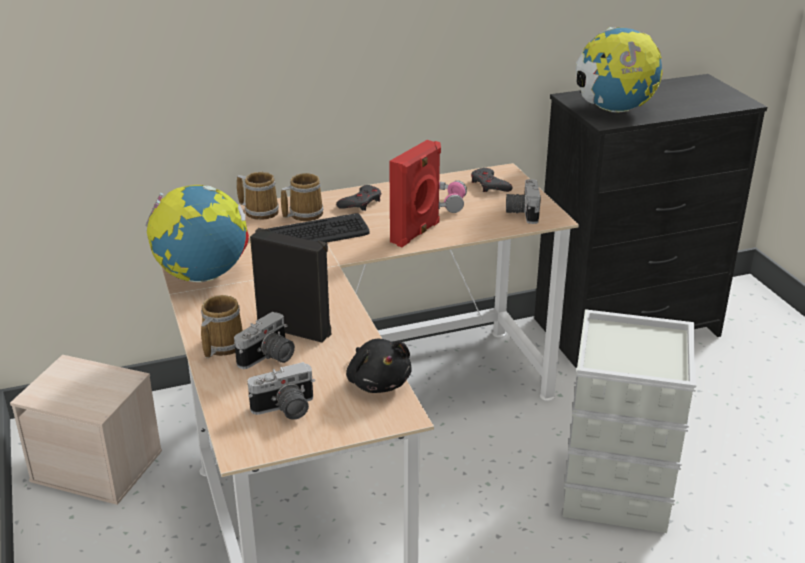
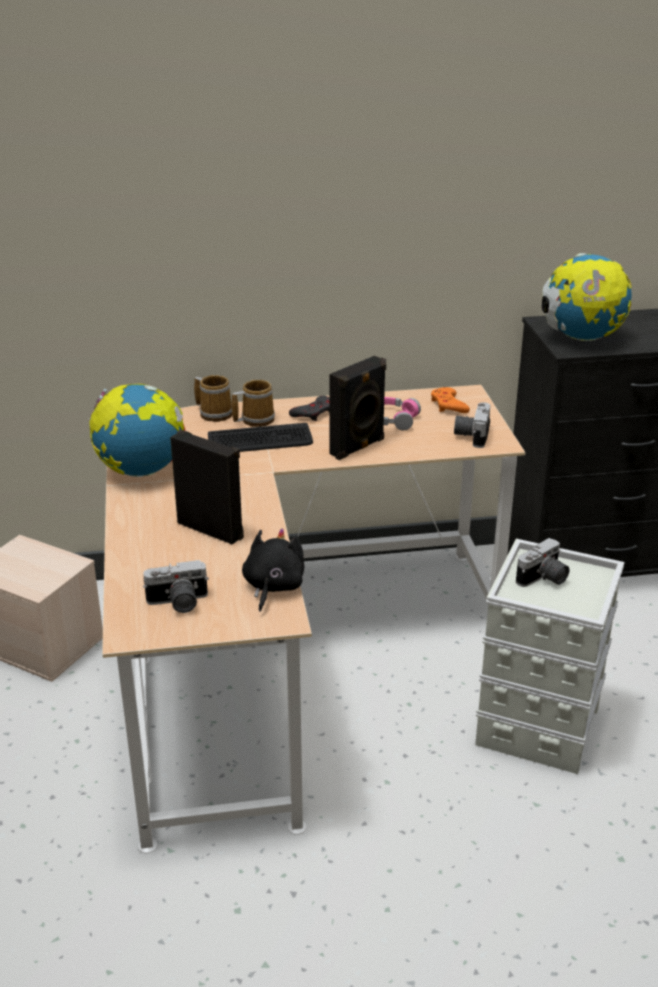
camera: 10 degrees right, 0 degrees up
mug [201,295,243,358] -> none
camera [234,312,295,369] -> camera moved to [516,538,570,587]
black plush toy [346,339,412,393] -> black plush toy turned 150 degrees counterclockwise [242,528,304,612]
red speaker [389,140,441,247] -> black speaker [329,356,386,460]
grey game controller [471,168,513,192] -> orange game controller [431,387,470,413]

